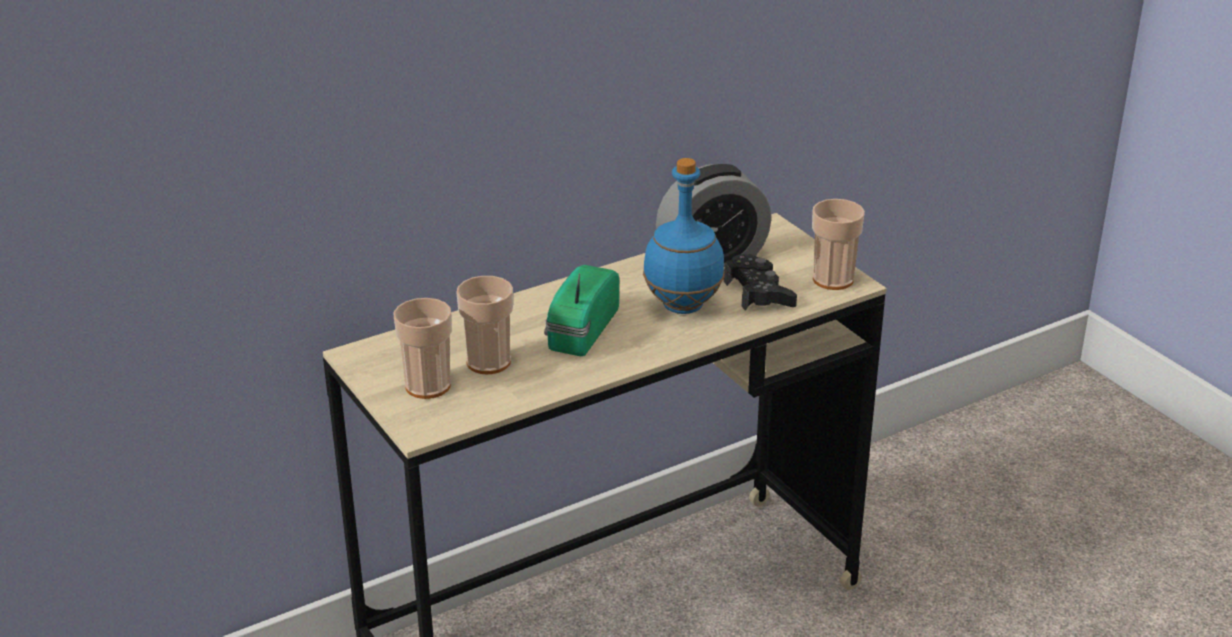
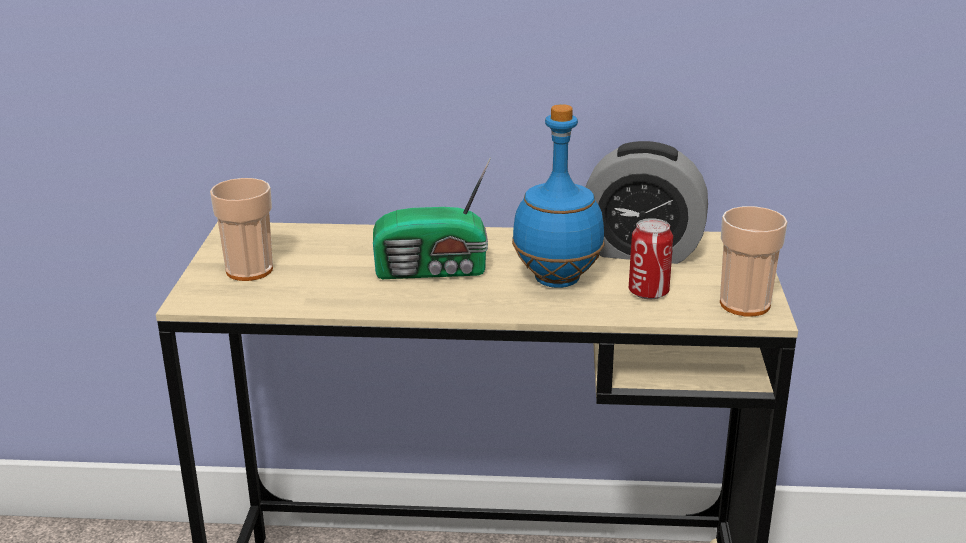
camera: 35 degrees right, 5 degrees down
cup [456,276,513,374] -> none
radio [544,265,619,356] -> radio turned 150 degrees counterclockwise [373,157,491,279]
black game controller [724,254,797,310] -> can [629,218,673,299]

